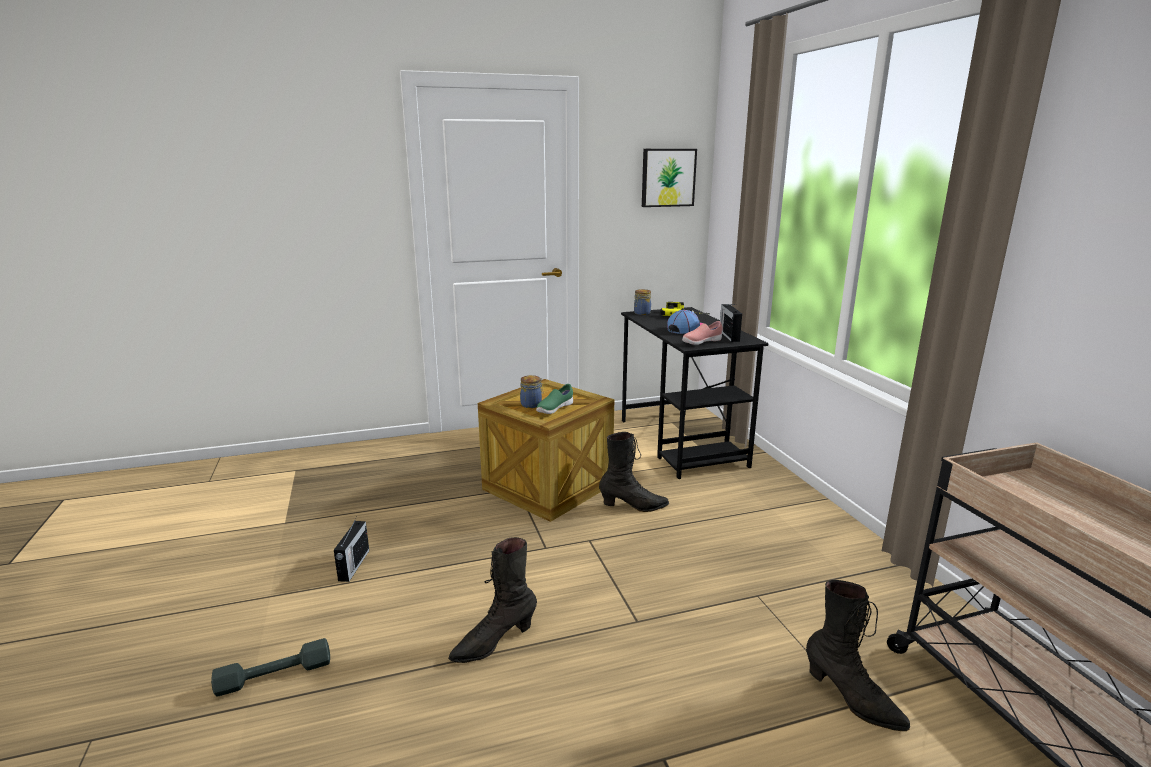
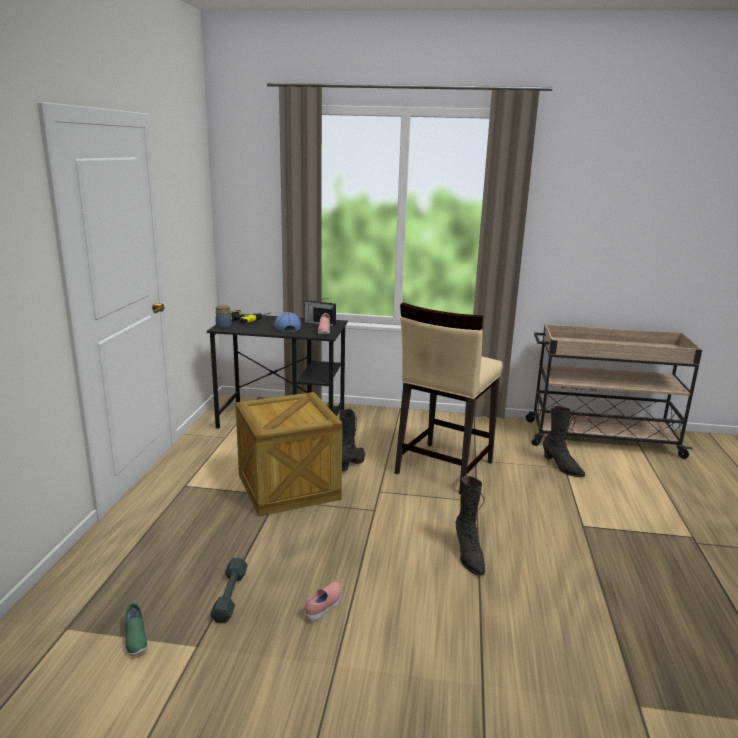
camera: 65 degrees left, 0 degrees up
grey dumbbell [211,638,330,696] -> grey dumbbell moved to [210,558,248,623]
radio [334,517,369,582] -> pink shoe [305,582,342,621]
jar [520,375,543,408] -> none
green shoe [536,384,573,414] -> green shoe moved to [125,602,148,656]
picture [642,149,697,207] -> none
black boot [806,580,910,731] -> black boot turned 75 degrees clockwise [543,406,585,477]
none -> beige stool [395,303,503,494]

